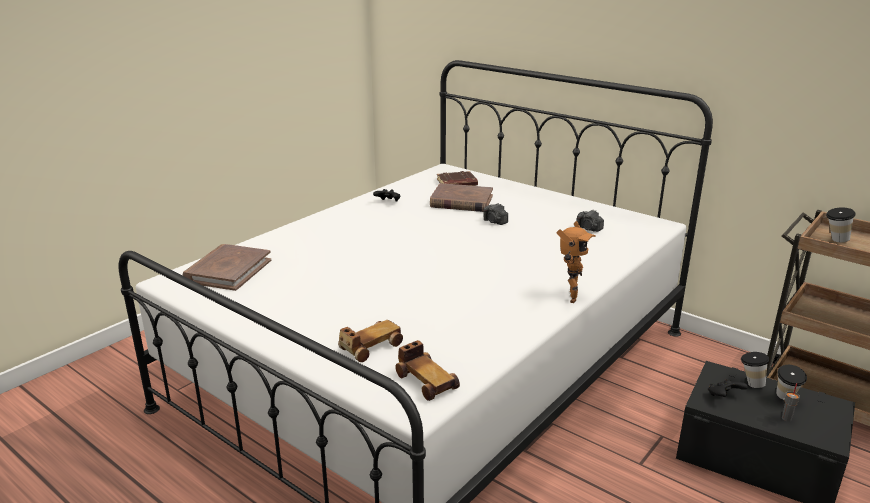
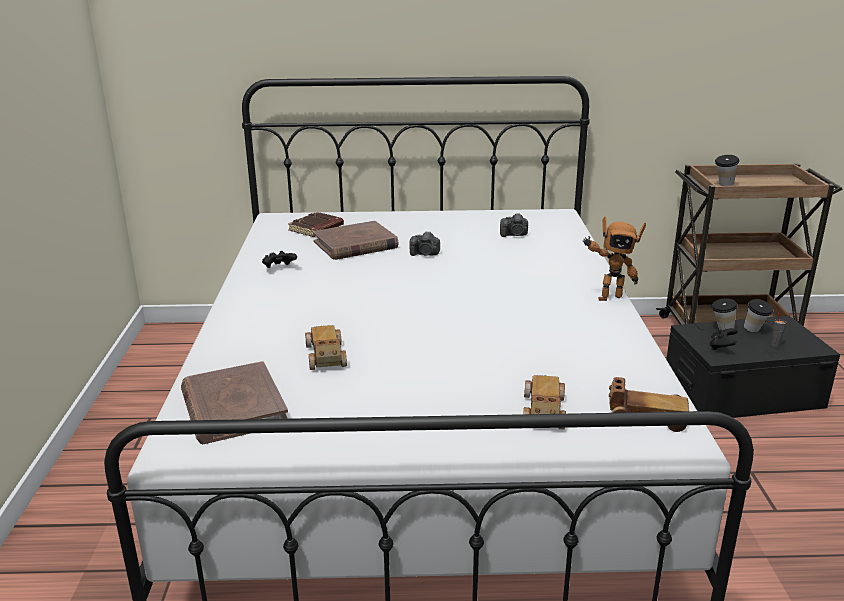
camera: 40 degrees left, 0 degrees up
toy robot [556,221,596,303] -> toy robot turned 105 degrees clockwise [582,217,646,301]
none -> toy car [305,325,347,370]

